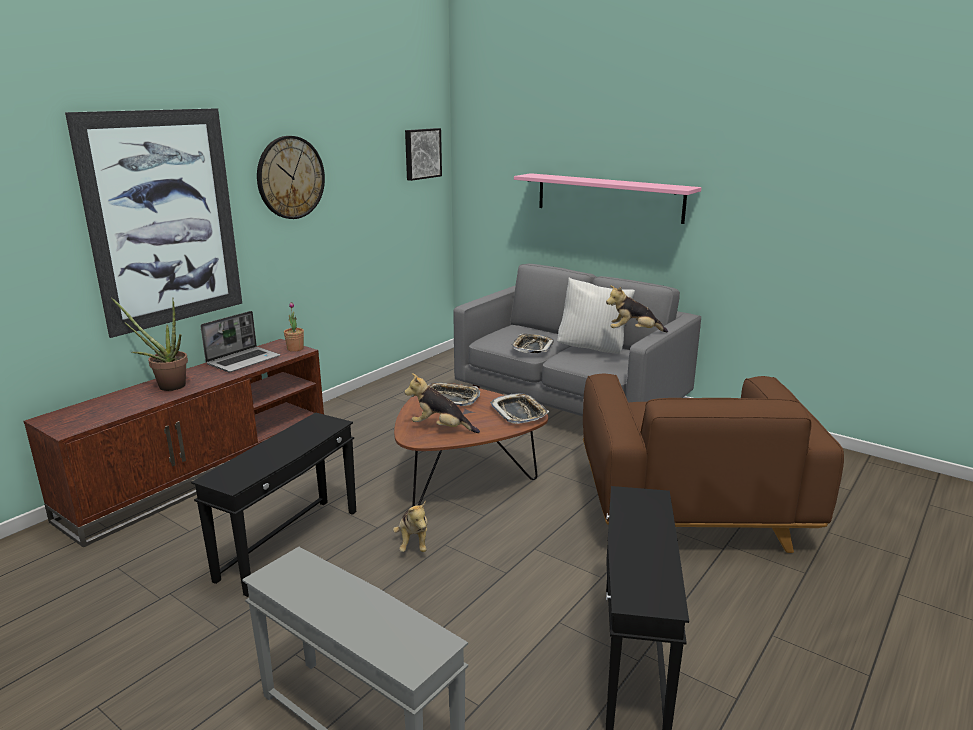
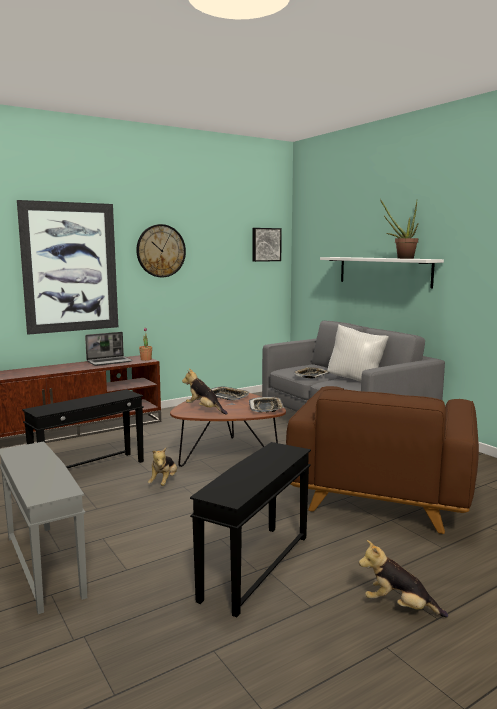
camera: 20 degrees right, 10 degrees down
potted plant [111,297,188,391] -> potted plant moved to [380,199,419,259]
pink shelf [514,173,702,224] -> white shelf [320,257,444,288]
plush toy [606,285,668,333] -> plush toy moved to [359,540,448,618]

